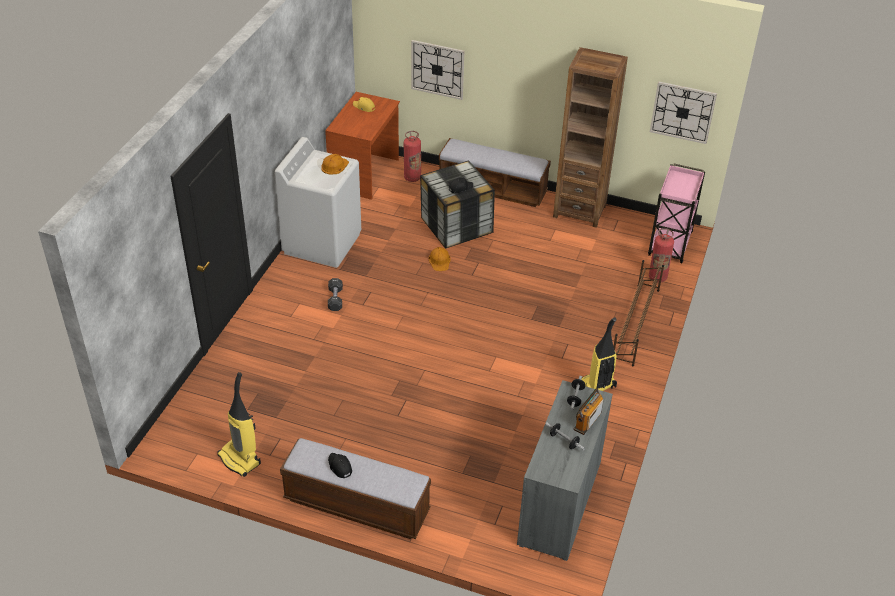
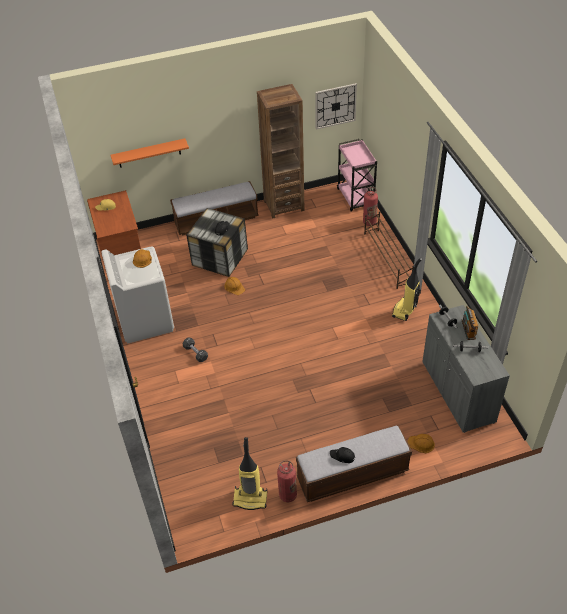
camera: 35 degrees left, 5 degrees up
fire extinguisher [404,131,421,182] -> fire extinguisher moved to [277,460,297,502]
wall clock [411,40,464,100] -> orange shelf [110,138,189,168]
none -> orange hard hat [408,434,435,453]

